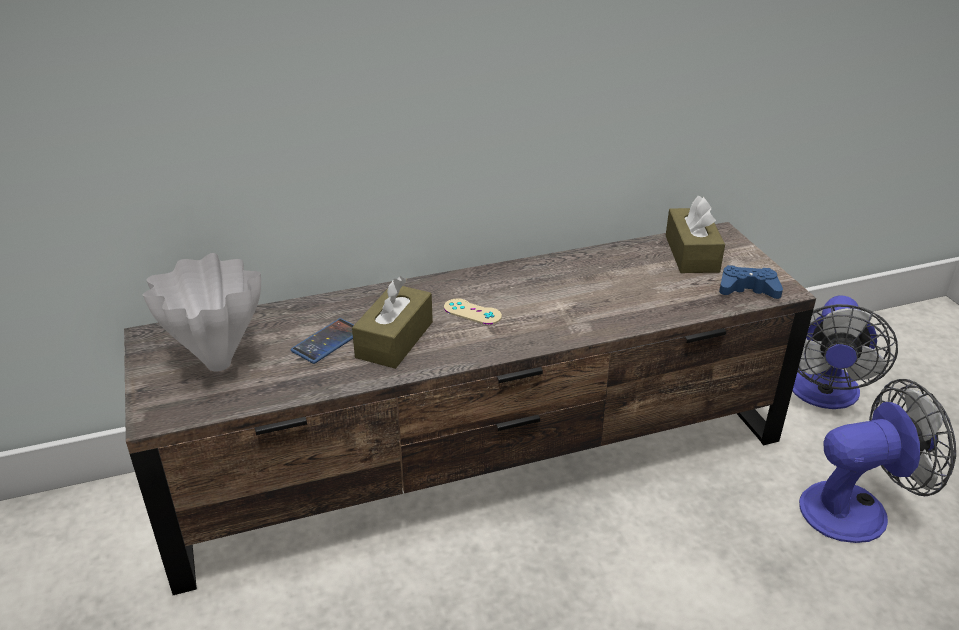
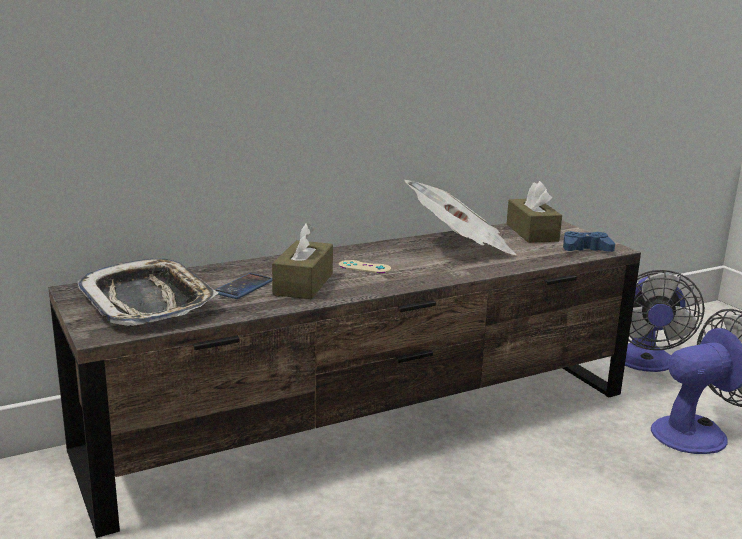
camera: 10 degrees left, 15 degrees down
white vase [143,253,261,371] -> tray [77,258,219,326]
none -> newspaper [405,180,517,255]

